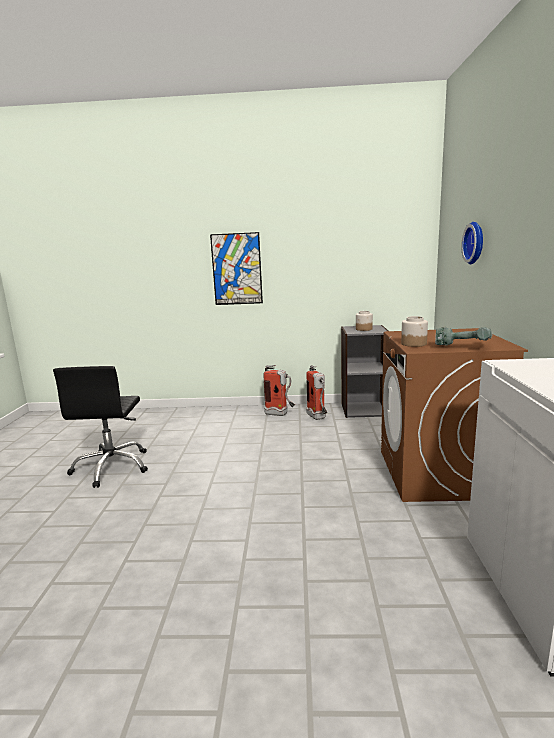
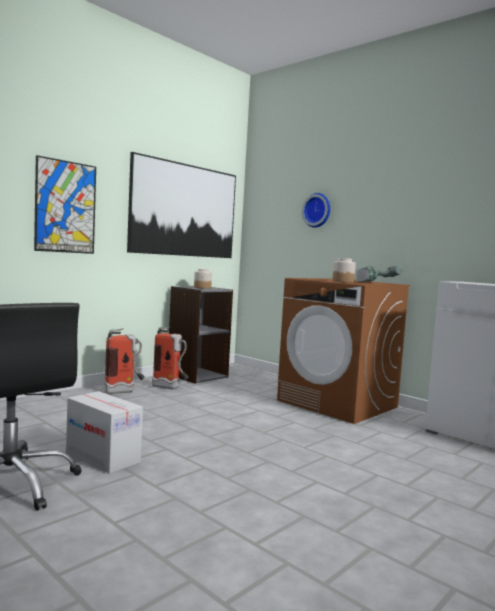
camera: 50 degrees left, 10 degrees down
none -> cardboard box [66,391,143,474]
none -> picture [127,152,236,258]

